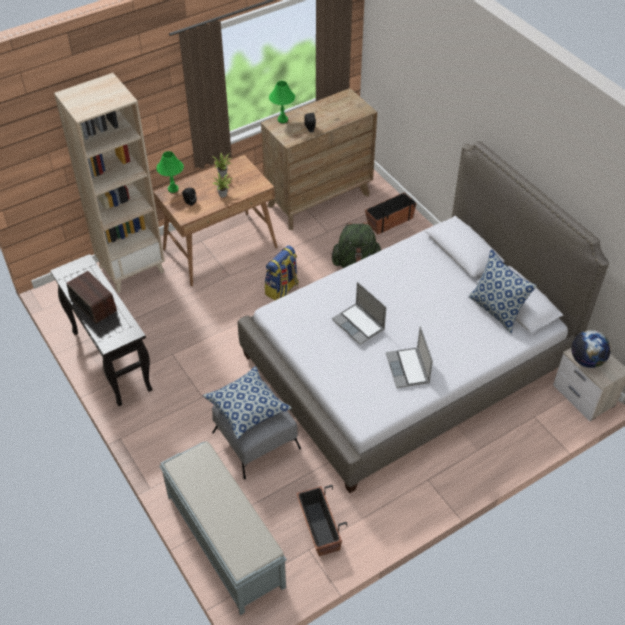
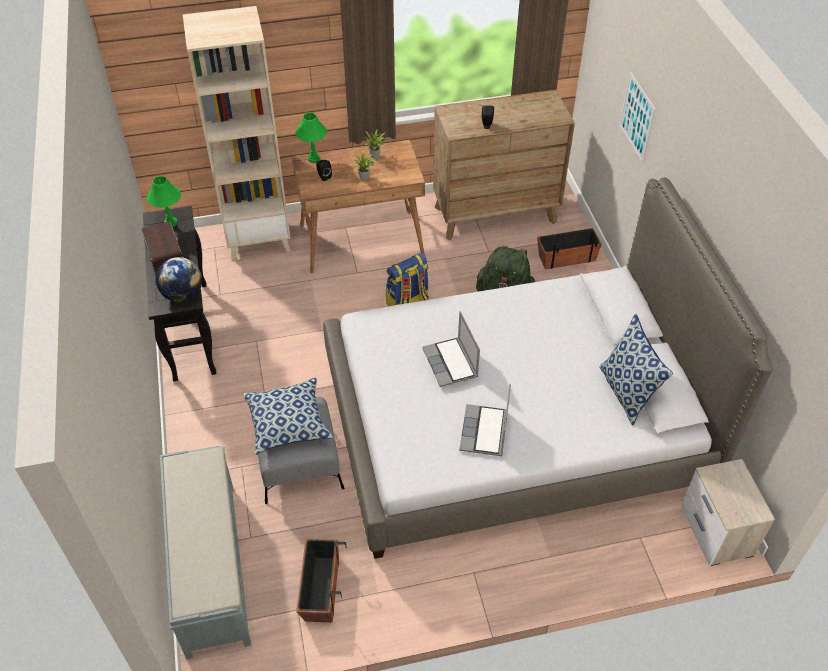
camera: 20 degrees right, 0 degrees up
green table lamp [269,81,295,123] -> green table lamp moved to [147,176,181,227]
globe [571,330,611,368] -> globe moved to [156,257,202,302]
none -> picture [619,72,656,163]

